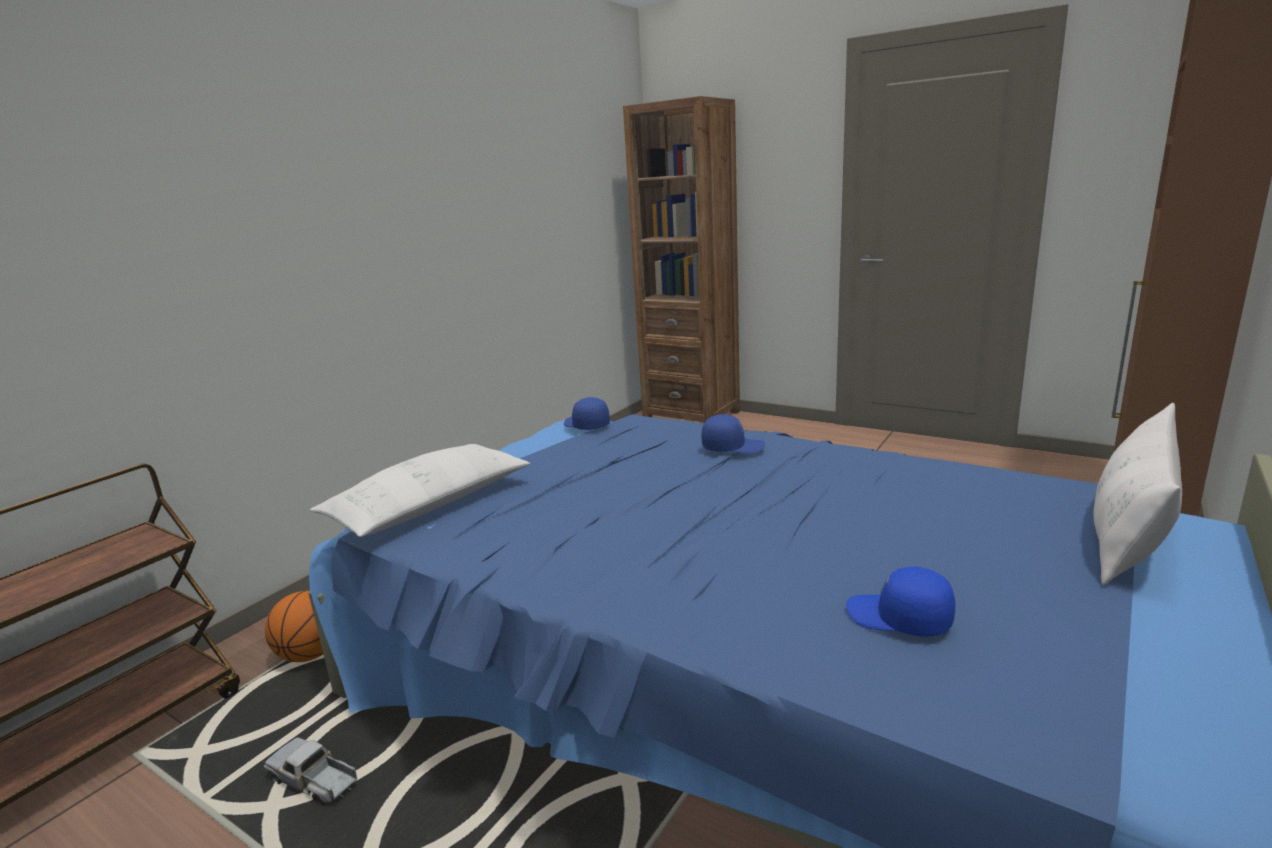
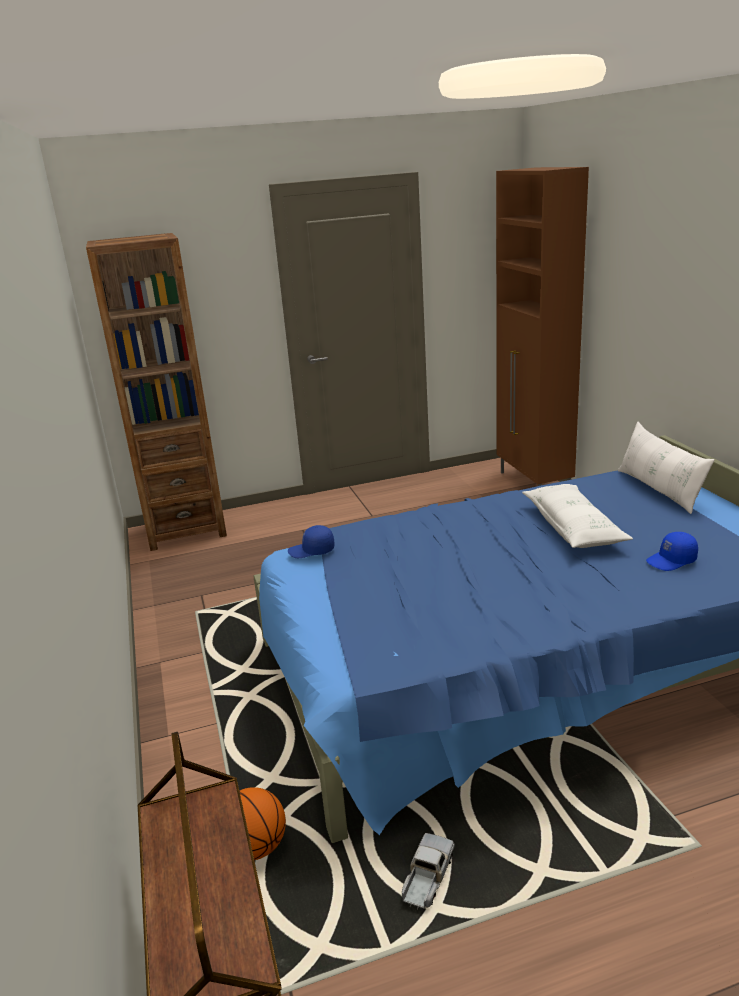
camera: 50 degrees left, 5 degrees up
toy truck [264,737,357,805] -> toy truck turned 135 degrees clockwise [402,833,455,910]
white pillow [310,444,530,537] -> white pillow moved to [522,484,633,548]
blue cap [701,414,765,454] -> none

